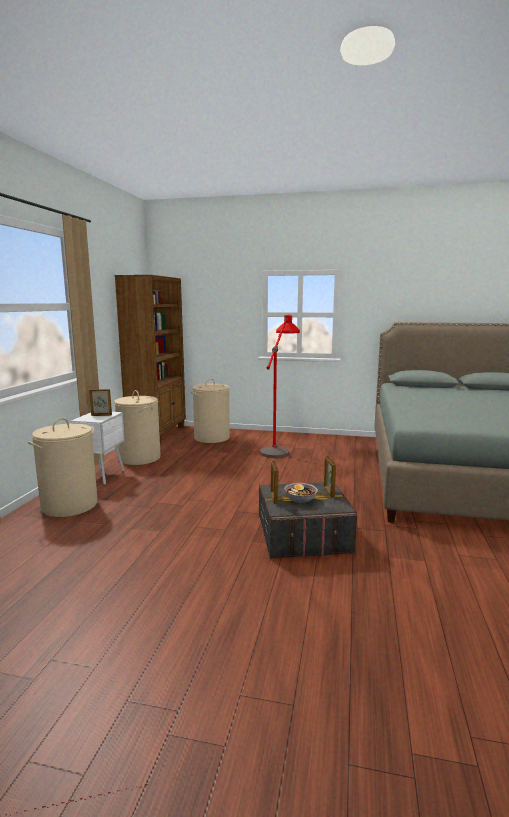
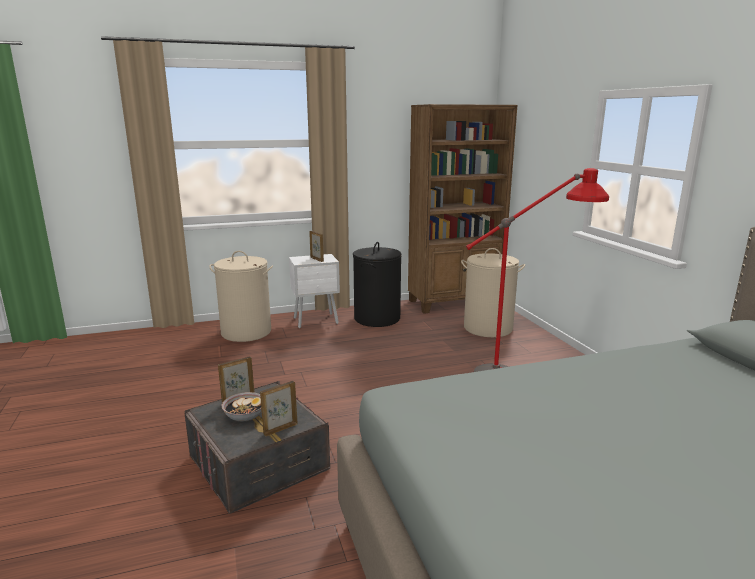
camera: 60 degrees right, 5 degrees up
beige laundry basket [114,390,161,465] -> black laundry basket [353,242,401,327]

